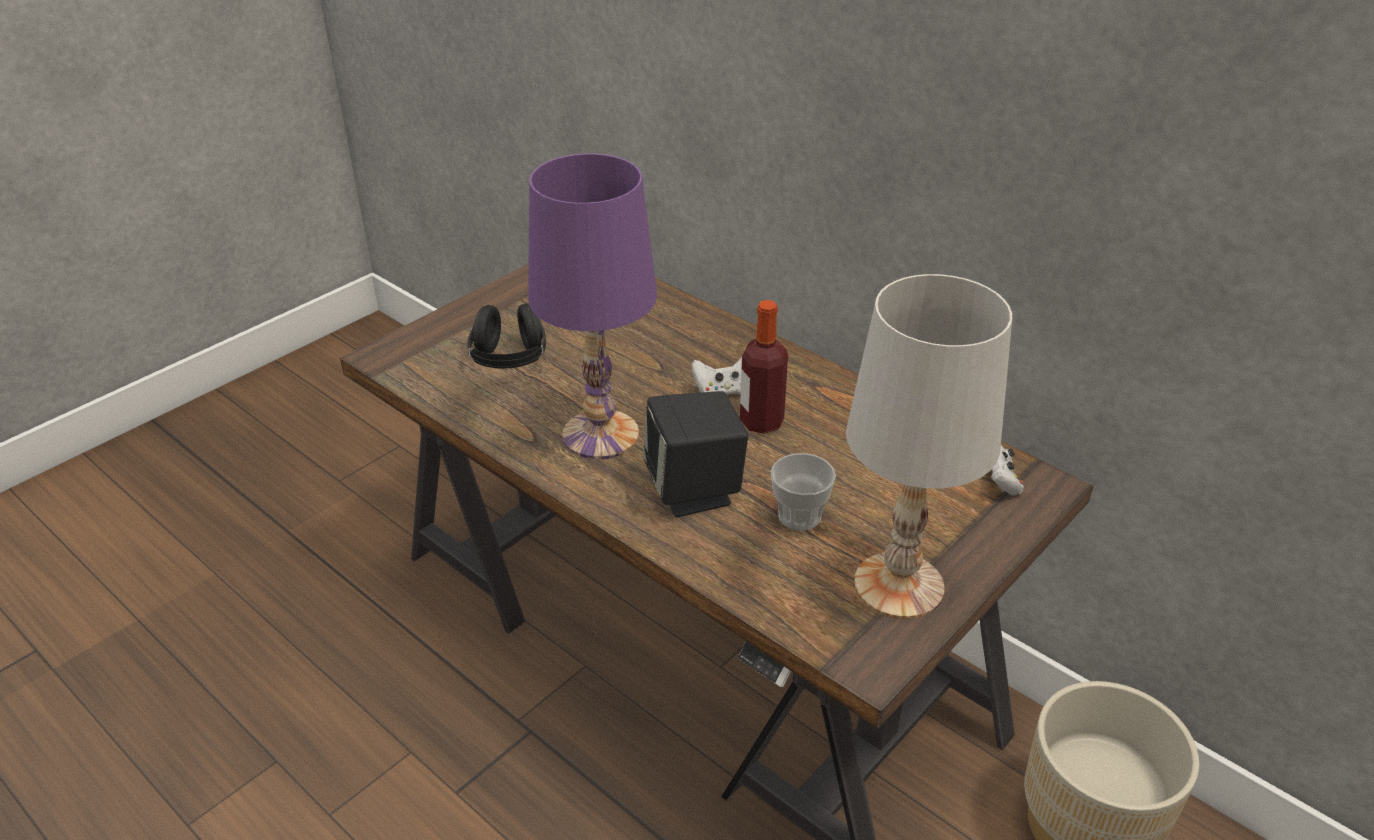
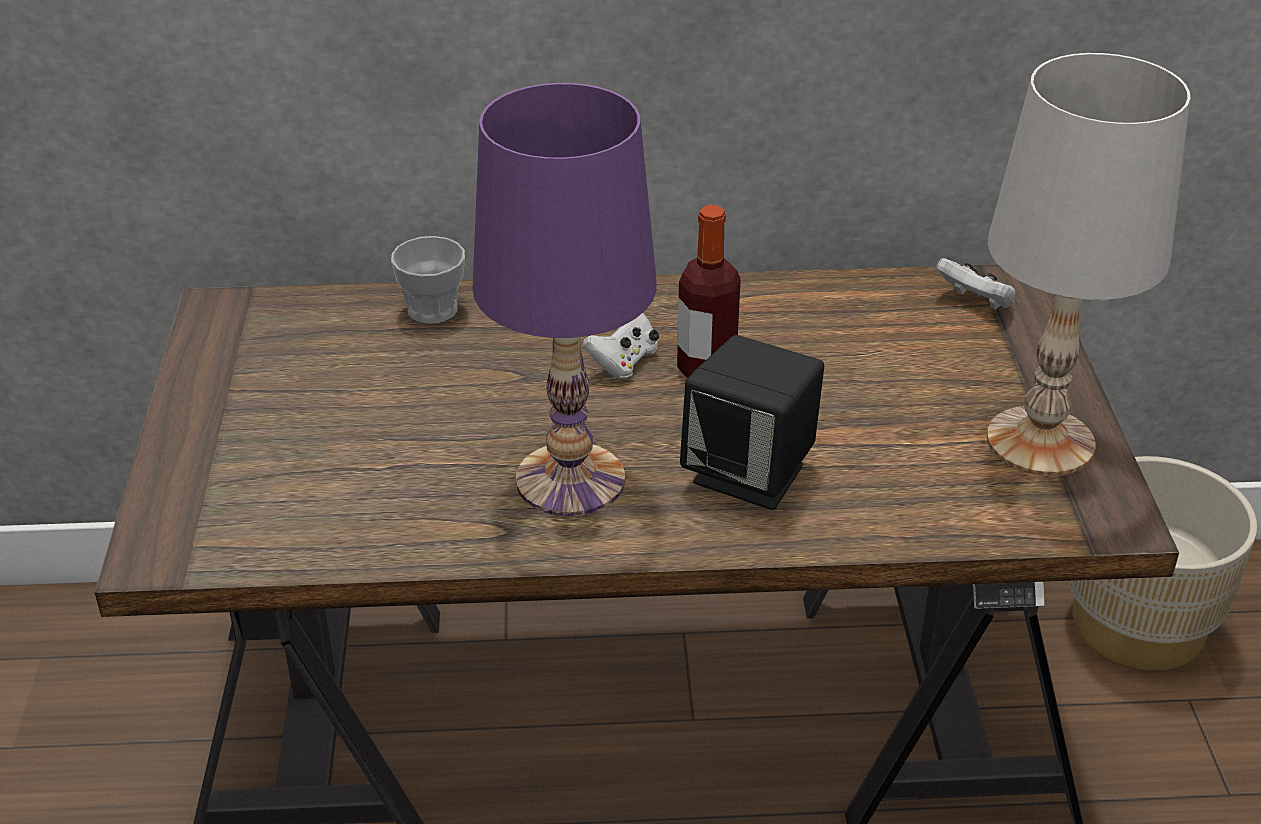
camera: 45 degrees left, 0 degrees up
black headphones [467,303,546,369] -> none
cup [771,453,836,530] -> cup moved to [391,236,465,324]

